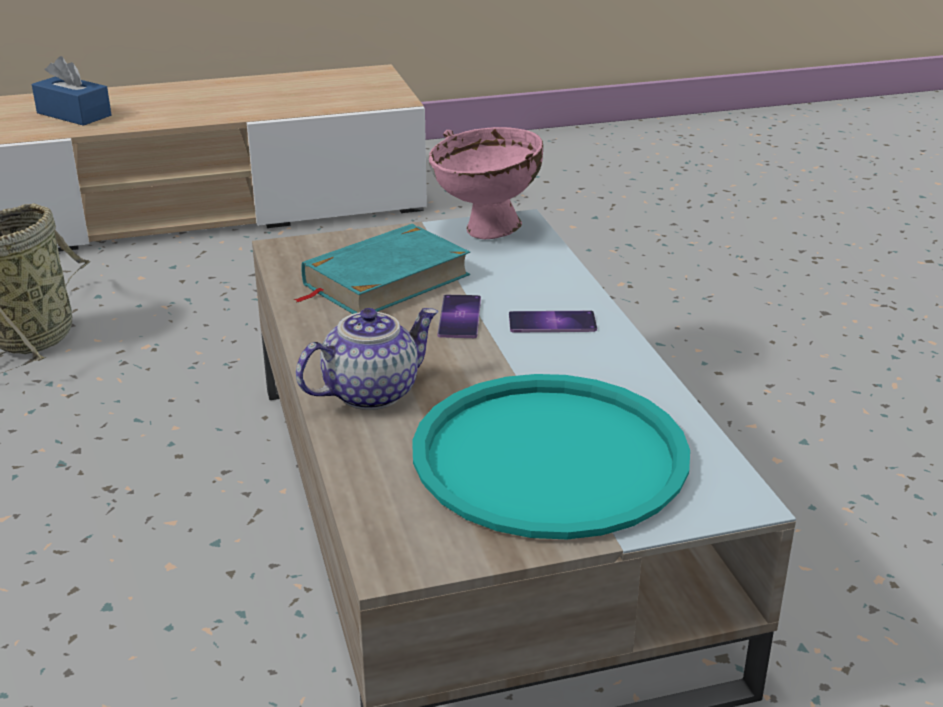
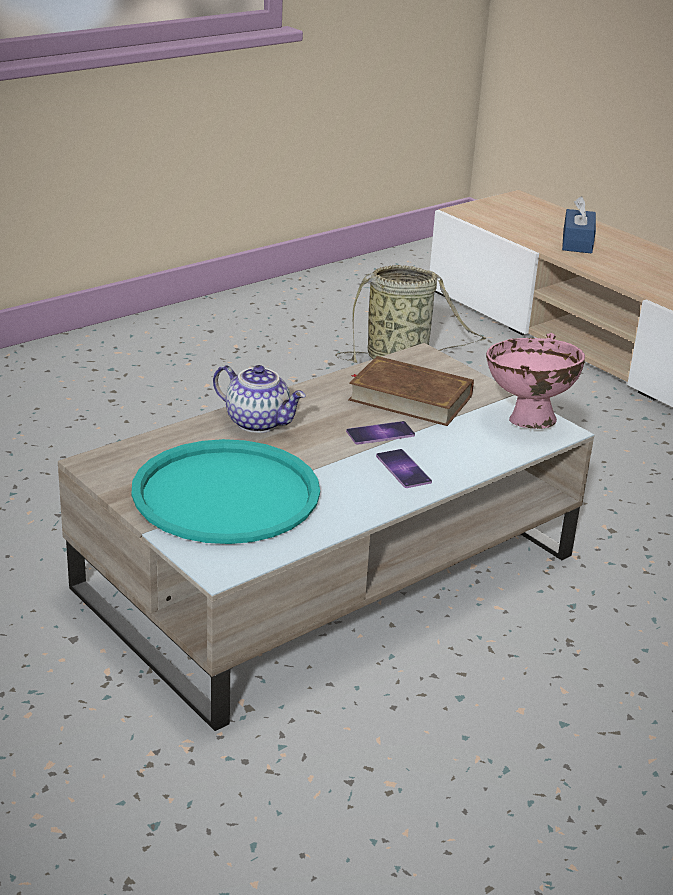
camera: 65 degrees right, 0 degrees up
turquoise book [293,224,470,314] -> brown book [348,356,474,426]

